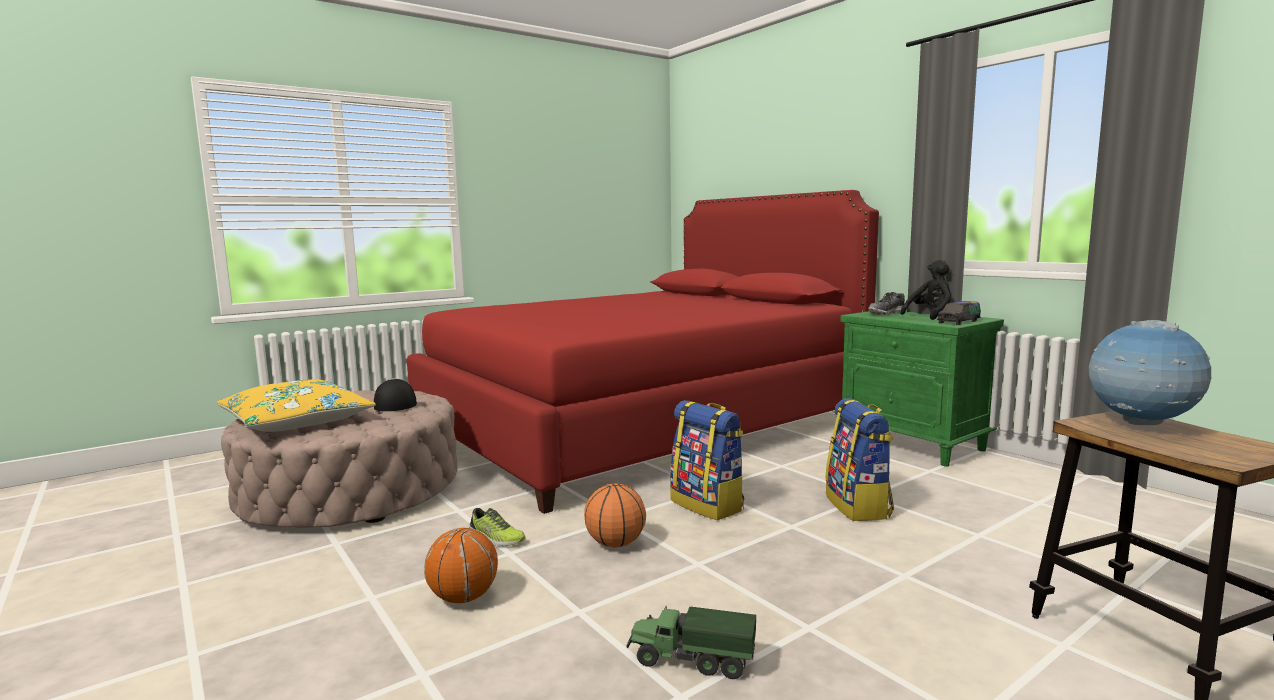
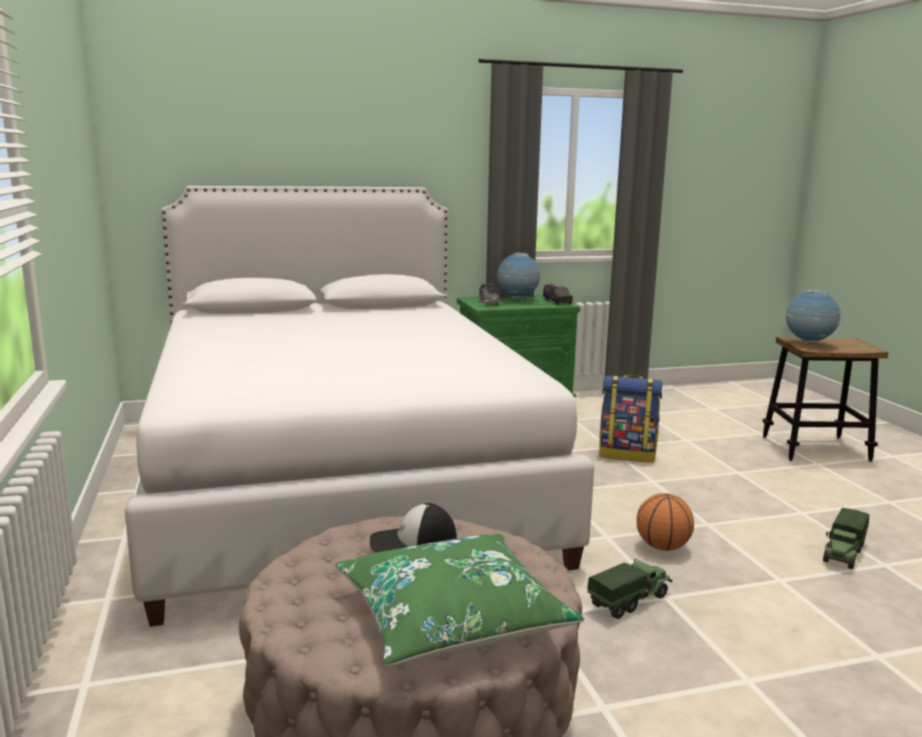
camera: 70 degrees left, 5 degrees up
yellow pillow [217,379,376,432] -> green pillow [335,534,584,667]
red bed [407,190,879,514] -> white bed [125,186,594,627]
basketball [424,528,498,603] -> none
shoe [469,508,526,547] -> toy truck [587,560,672,619]
backpack [670,400,744,520] -> none
black plush toy [900,260,951,320] -> globe [497,253,540,300]

